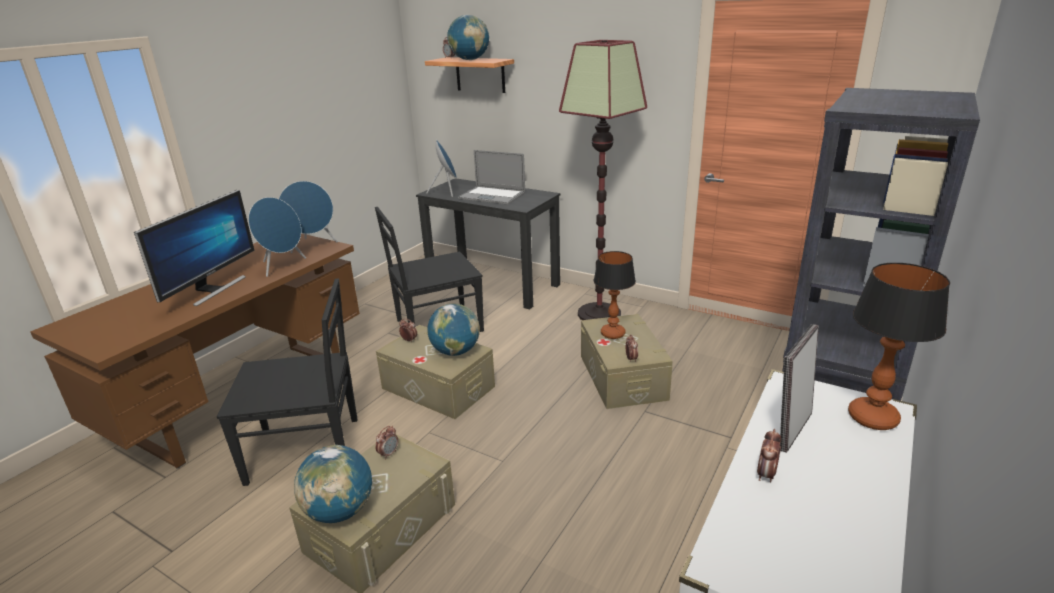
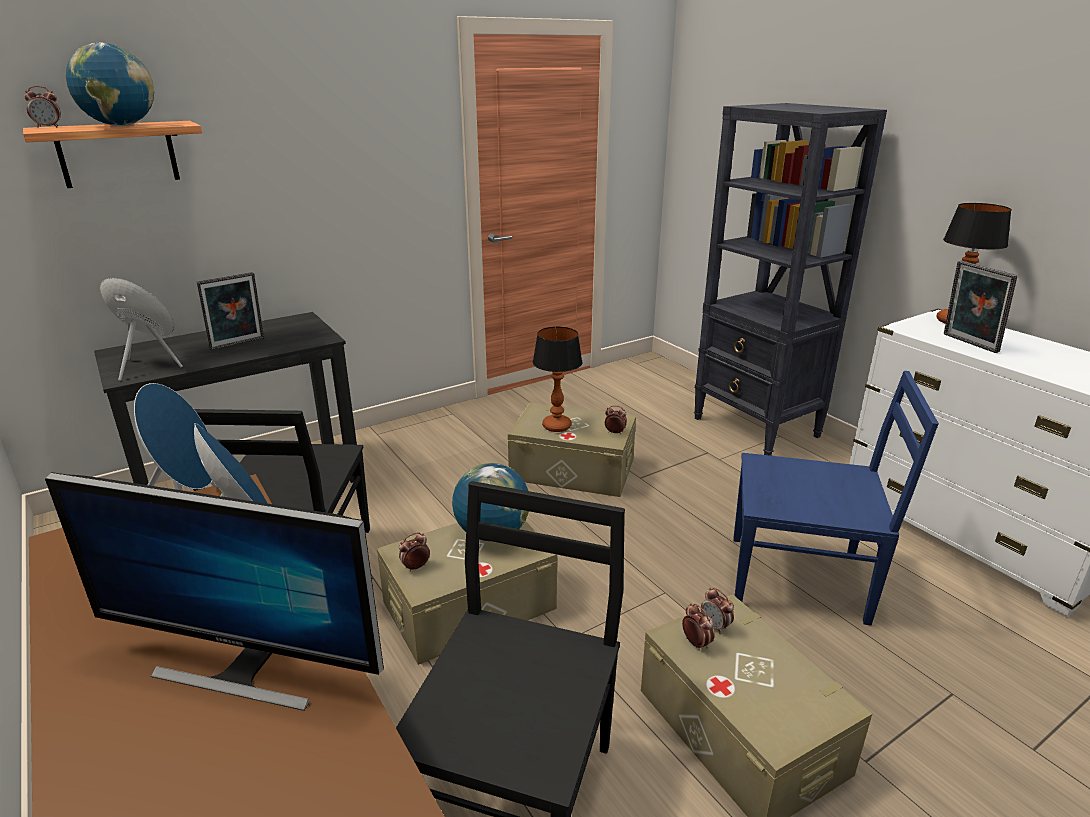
camera: 65 degrees left, 0 degrees up
monitor [134,190,254,306] -> monitor turned 150 degrees clockwise [45,472,384,711]
globe [294,445,372,523] -> none
laptop [458,150,525,204] -> picture frame [197,272,264,350]
floor lamp [559,40,647,320] -> none
alarm clock [757,429,781,482] -> alarm clock moved to [701,588,734,634]
none -> blue chair [733,371,939,625]

